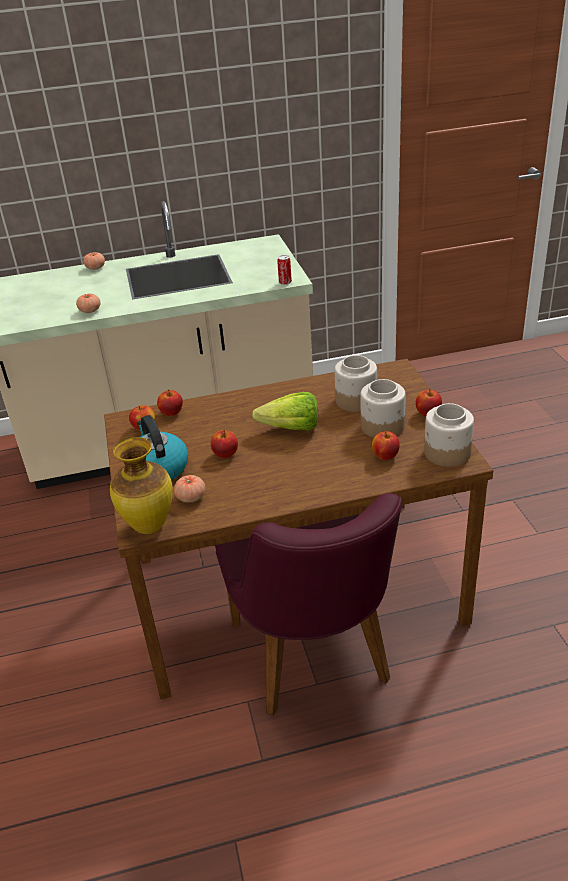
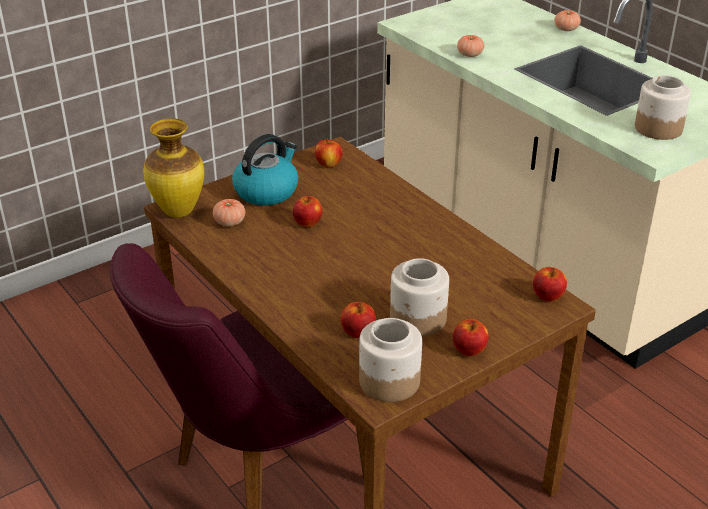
camera: 65 degrees right, 0 degrees up
apple [157,389,183,416] -> apple moved to [533,267,567,302]
lettuce [252,392,318,431] -> none
can [277,255,292,285] -> none
jar [335,355,377,412] -> jar moved to [635,75,691,140]

